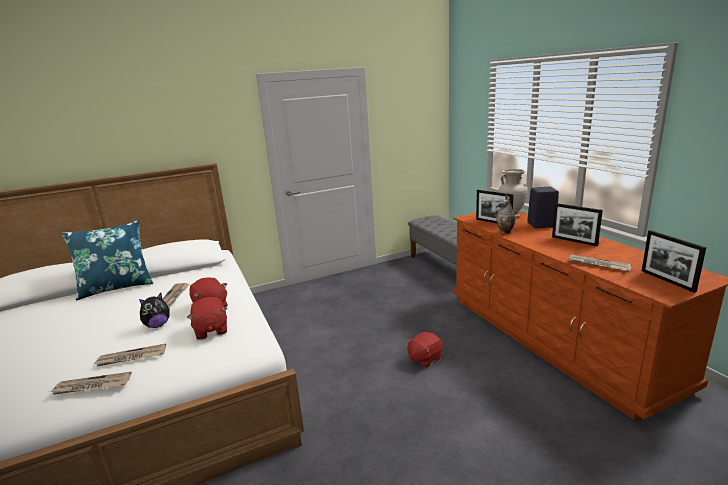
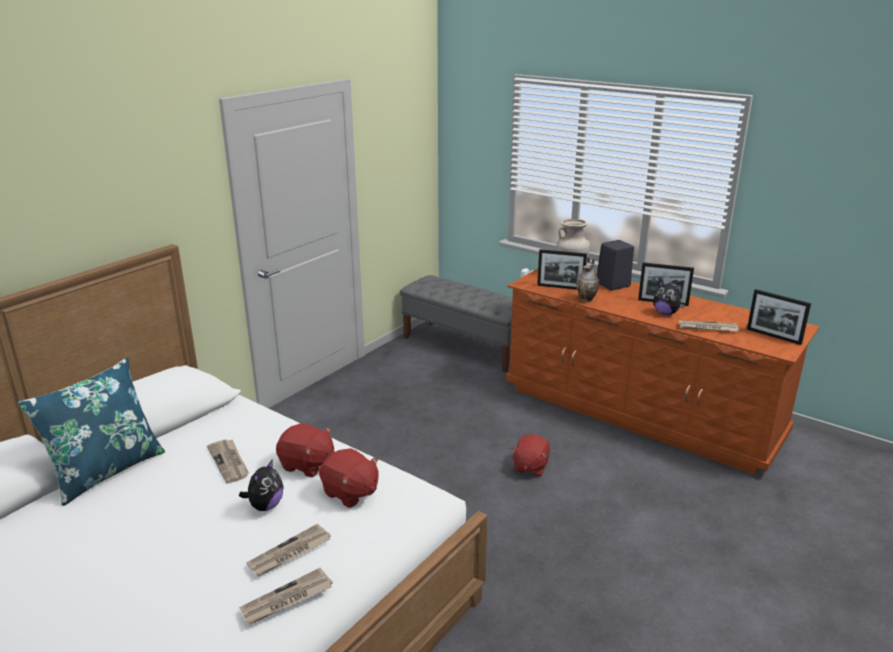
camera: 30 degrees left, 5 degrees up
none -> plush toy [653,280,685,315]

